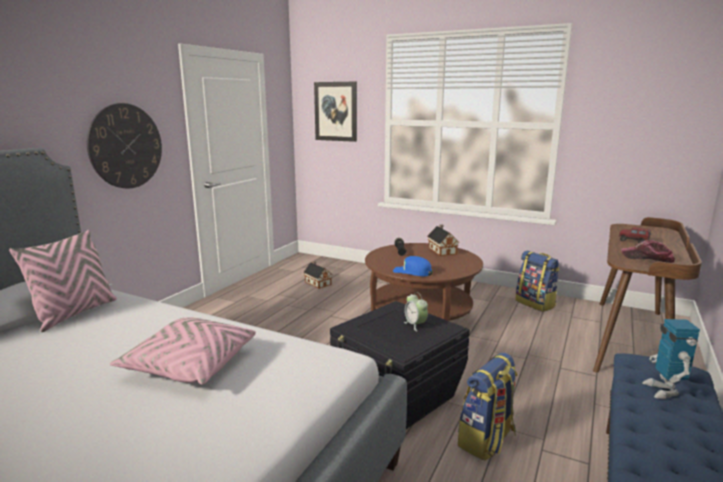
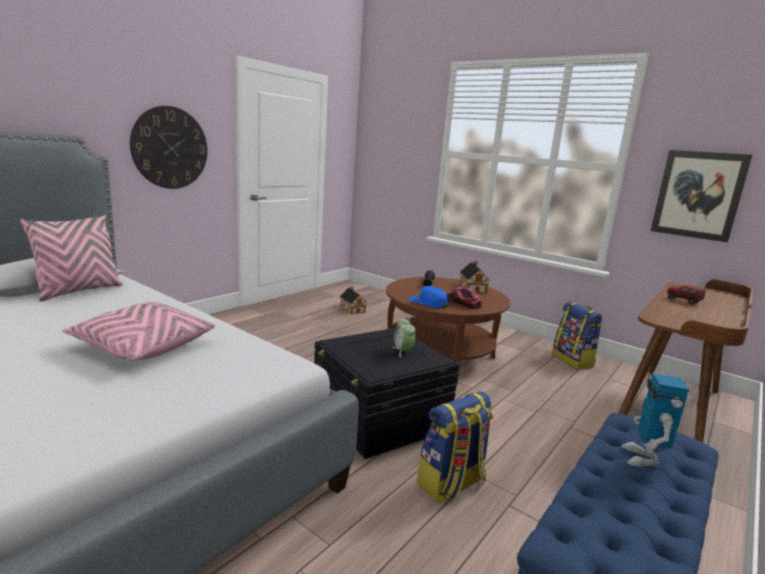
camera: 10 degrees right, 0 degrees up
picture [314,82,357,142] -> picture moved to [650,150,752,242]
cap [621,240,675,263] -> cap moved to [445,287,482,310]

